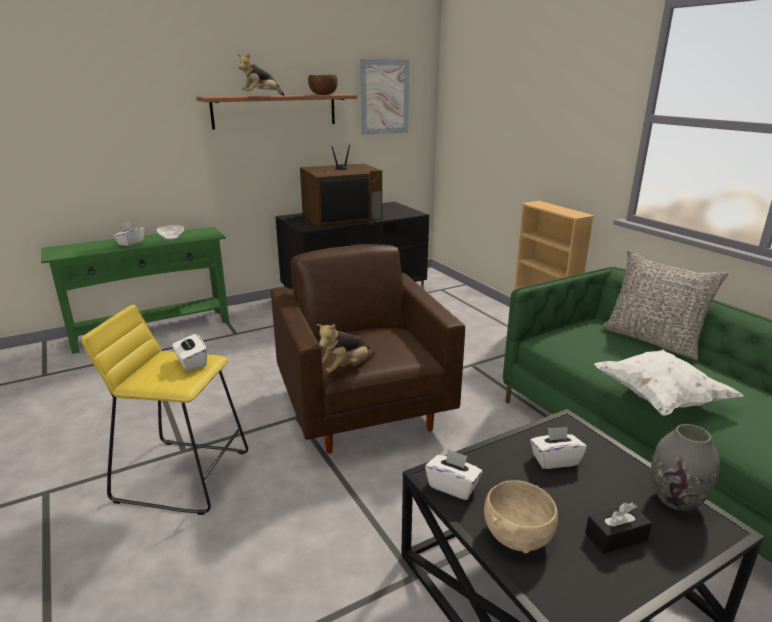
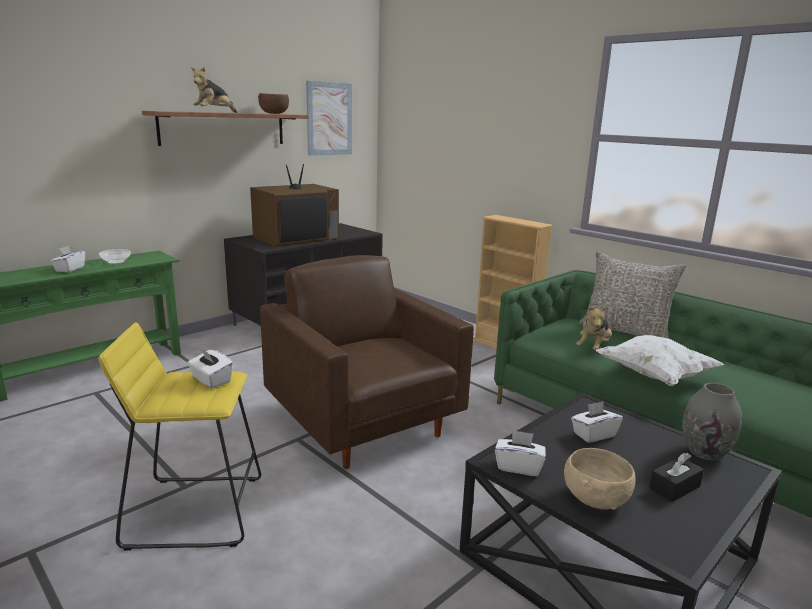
camera: 15 degrees left, 5 degrees down
plush toy [316,324,375,373] -> plush toy moved to [576,306,612,351]

